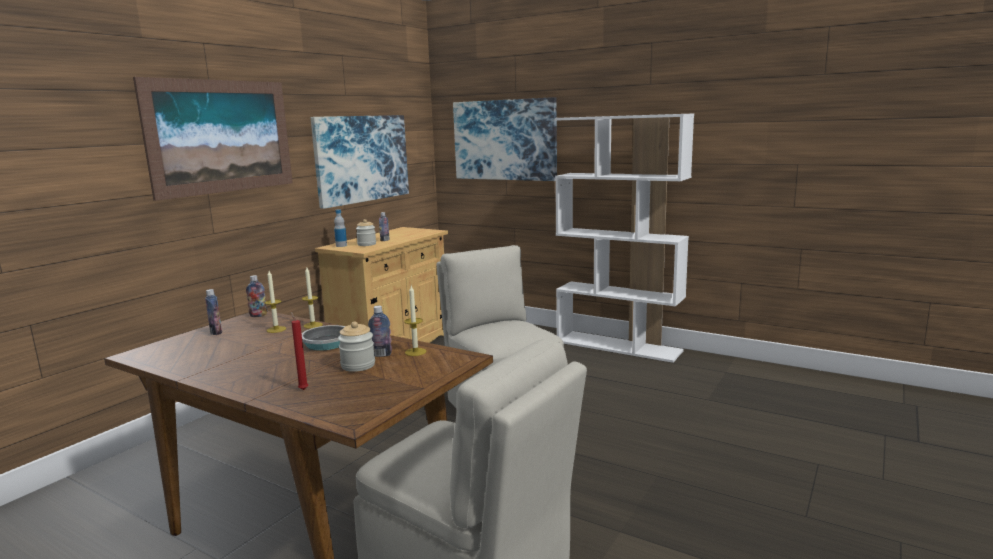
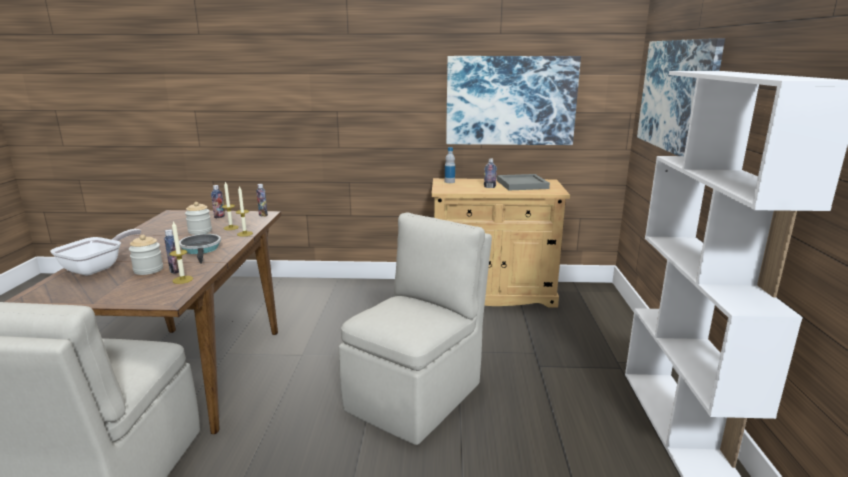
camera: 60 degrees right, 5 degrees up
picture [133,77,293,201] -> none
red candle [291,312,308,390] -> frying pan [50,229,141,275]
jar [356,219,376,246] -> jar moved to [185,202,212,235]
none -> grey tray [497,174,550,191]

